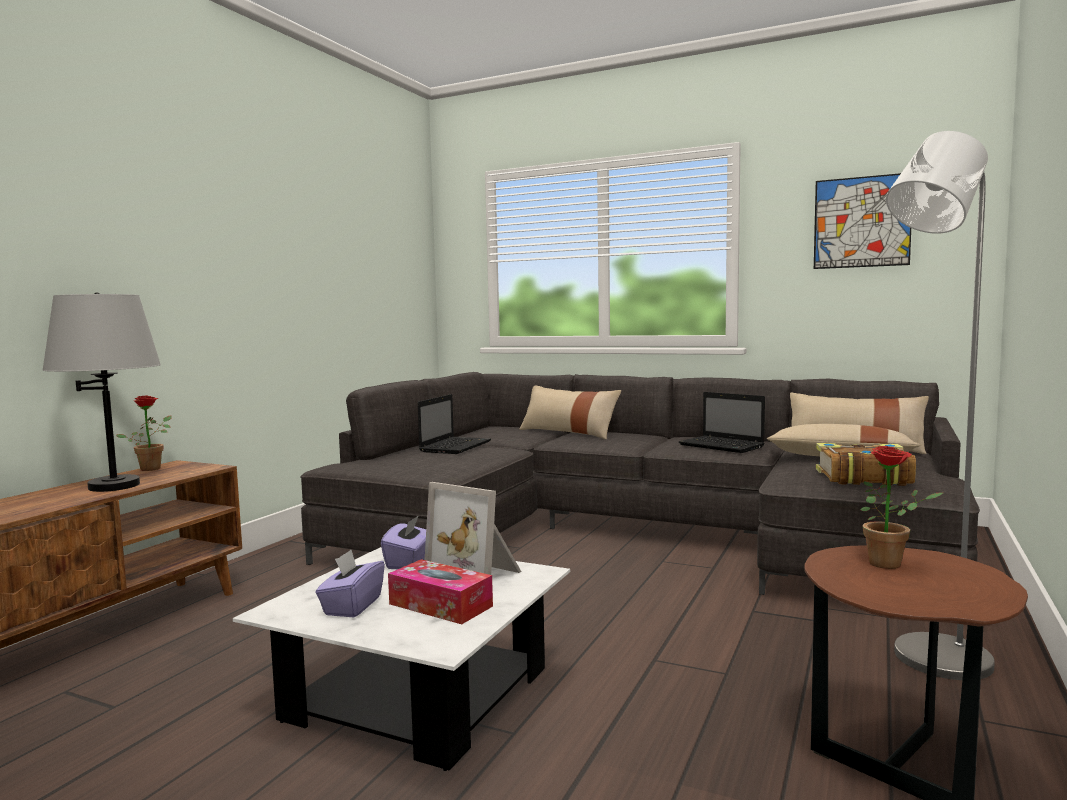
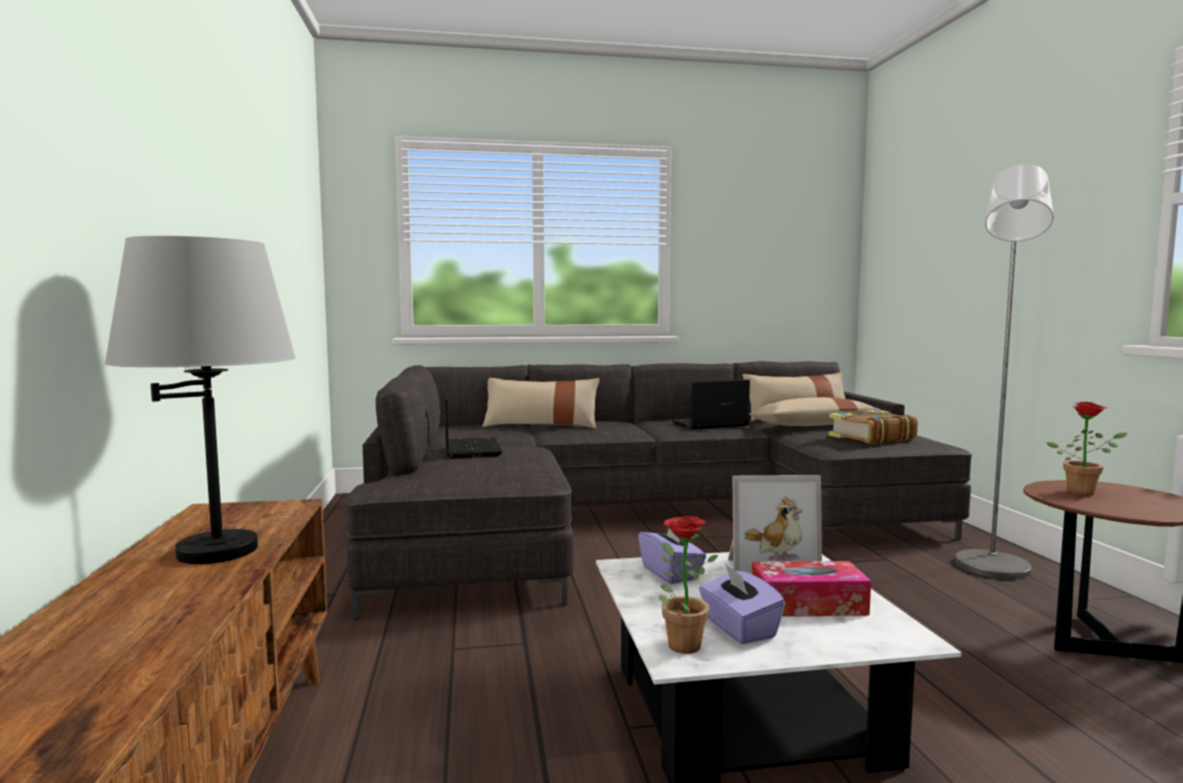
camera: 35 degrees left, 0 degrees up
potted plant [116,395,172,471] -> potted plant moved to [659,516,718,654]
laptop [679,392,765,453] -> laptop turned 150 degrees clockwise [672,379,750,429]
picture [814,173,911,269] -> none

